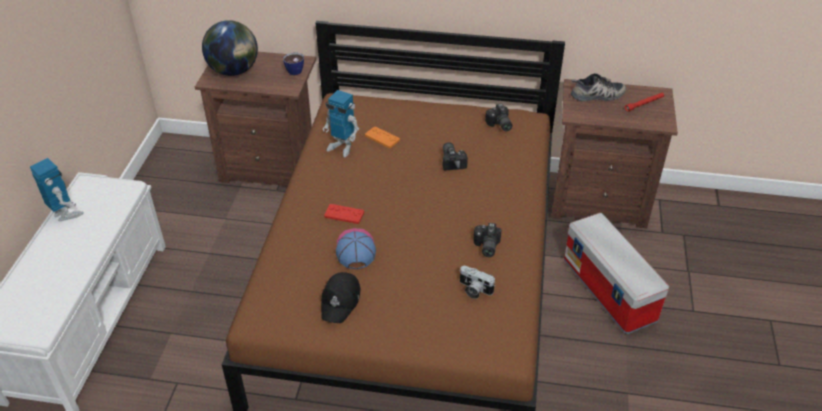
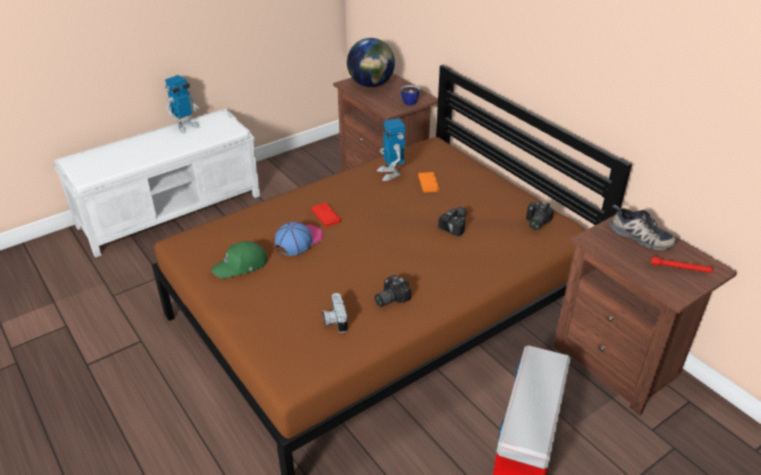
camera: 45 degrees right, 5 degrees down
toy robot [30,158,84,221] -> toy robot turned 45 degrees clockwise [165,75,199,133]
black cap [321,272,361,323] -> green cap [211,241,267,279]

